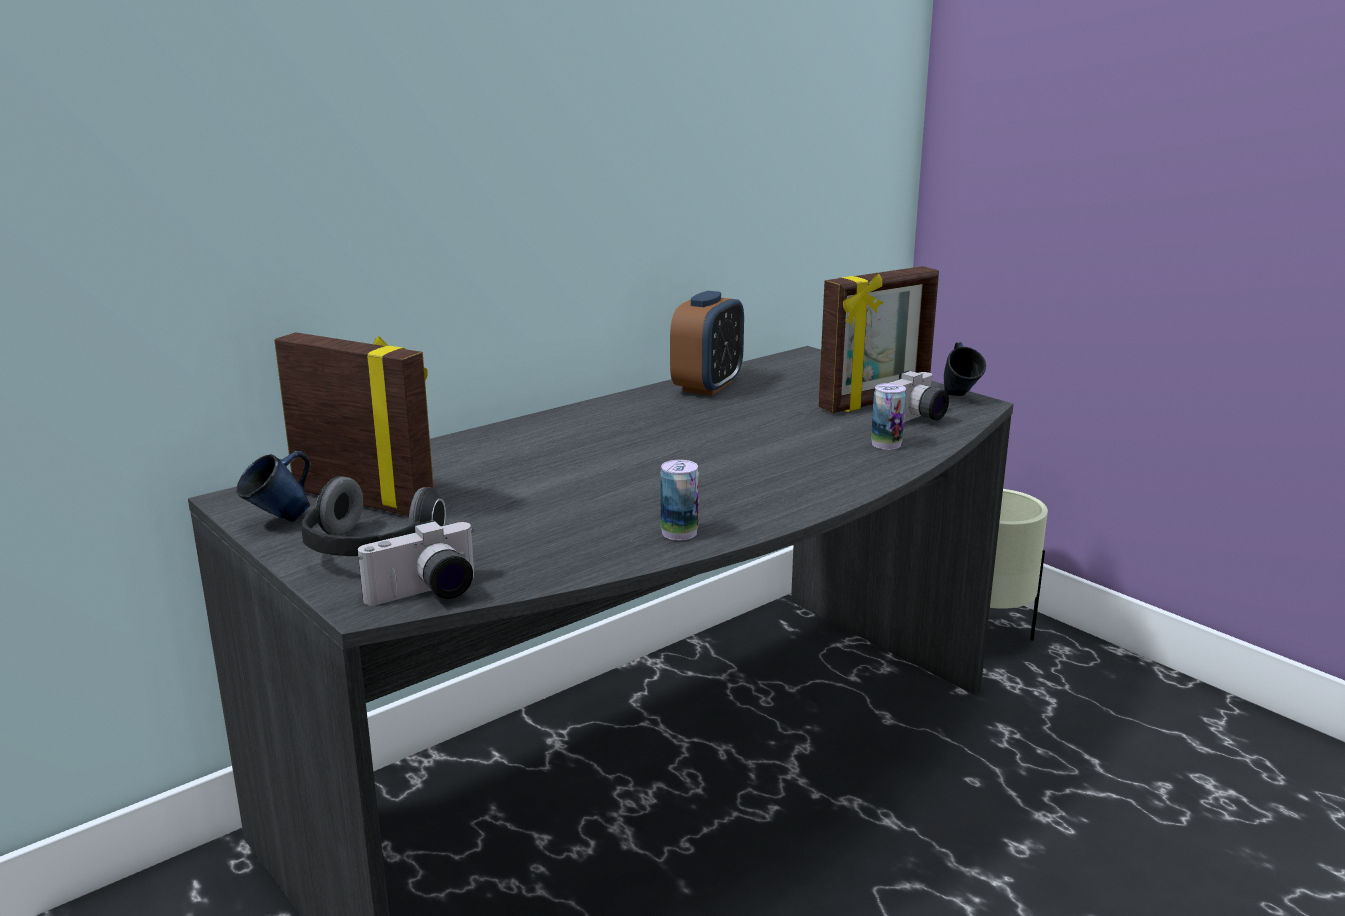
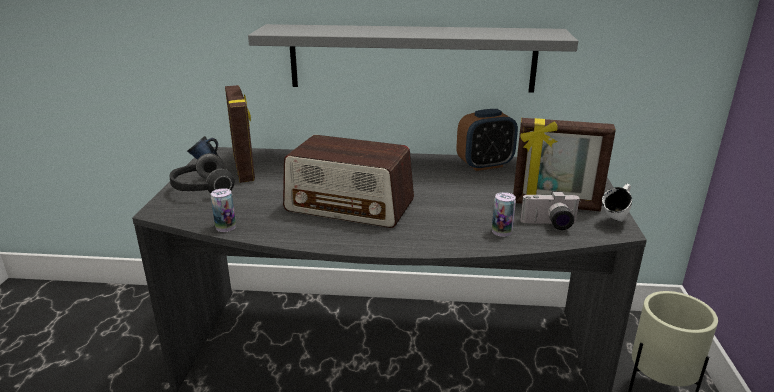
camera: 45 degrees right, 5 degrees up
camera [358,520,474,606] -> none
can [660,460,699,540] -> can moved to [211,188,236,232]
blue mug [944,342,986,396] -> white mug [602,184,632,222]
none -> grey shelf [248,24,578,93]
none -> radio [283,135,414,228]

